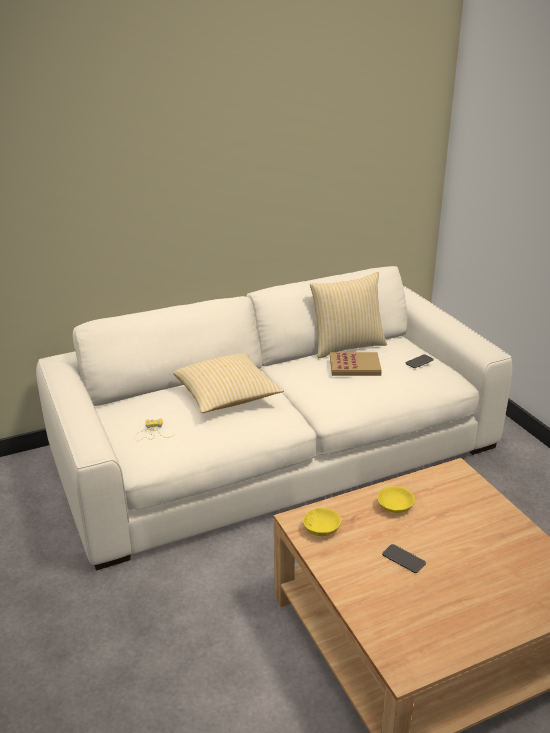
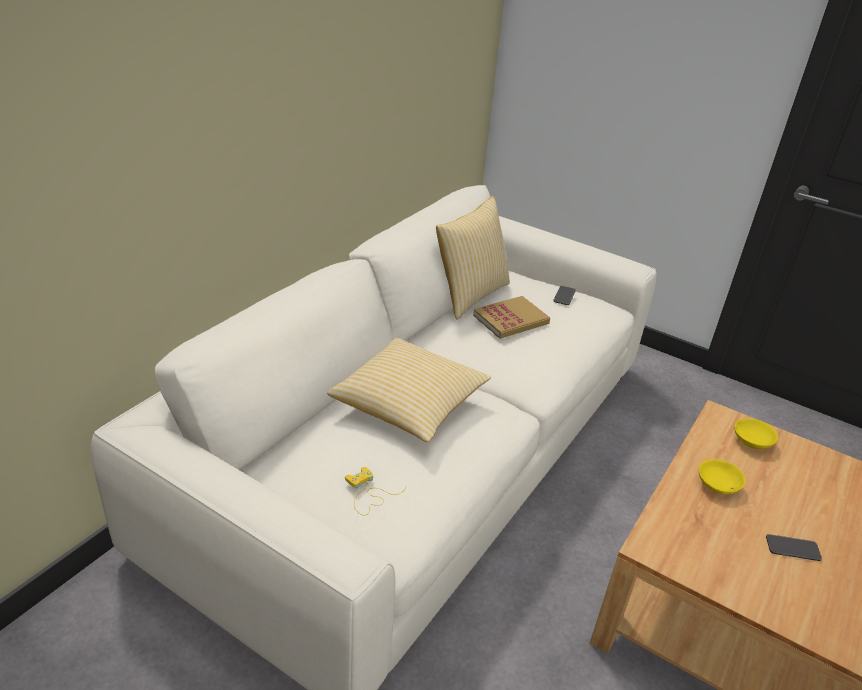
camera: 35 degrees left, 5 degrees up
yellow bowl [303,508,341,536] -> yellow bowl moved to [734,418,778,449]

